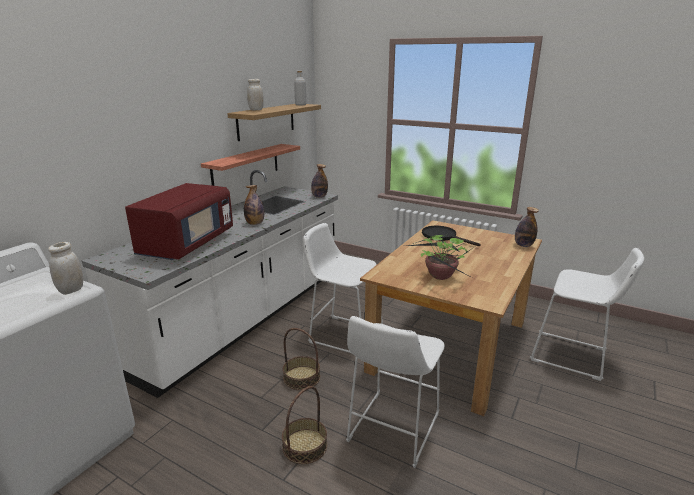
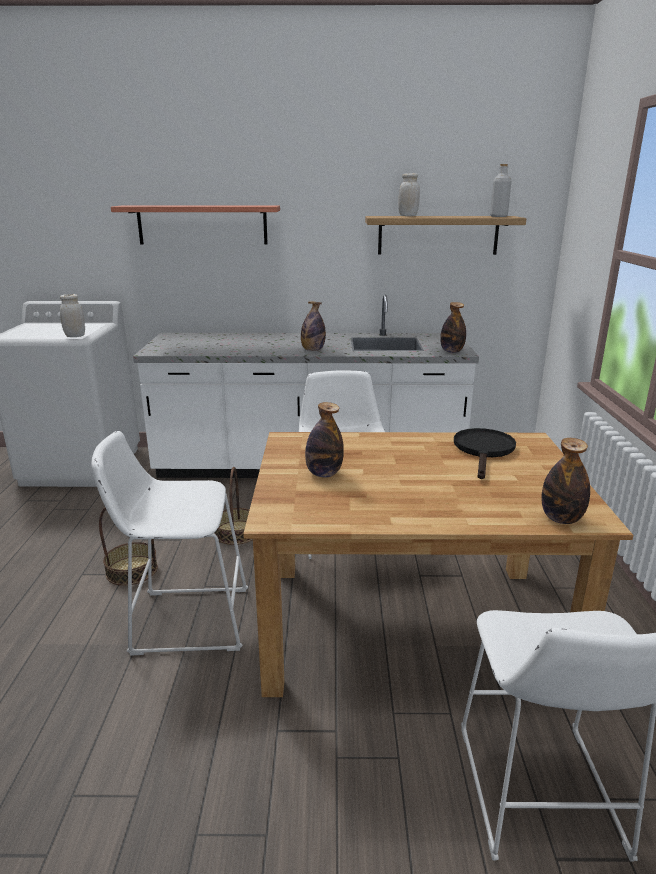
camera: 60 degrees right, 0 degrees up
red microwave [125,183,233,260] -> none
shelf [201,144,300,186] -> shelf moved to [111,205,280,244]
potted plant [407,235,474,280] -> bottle [305,402,344,478]

